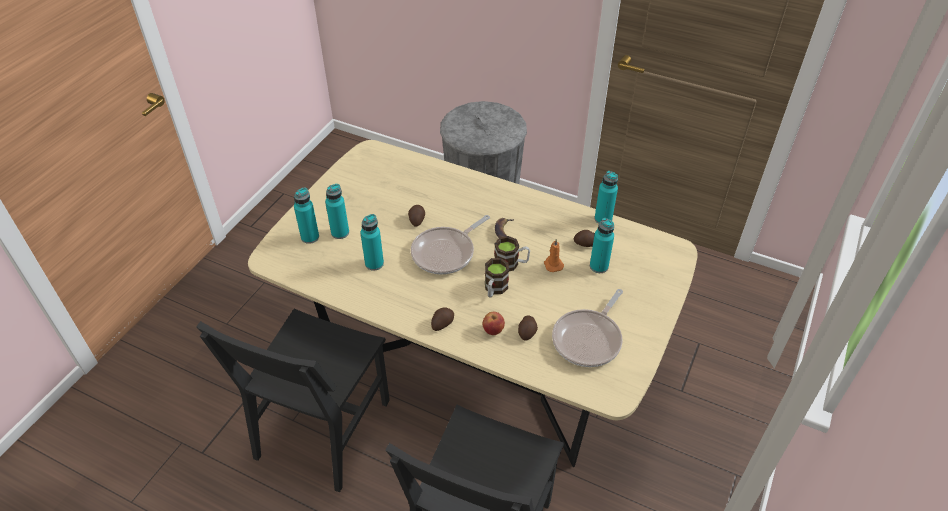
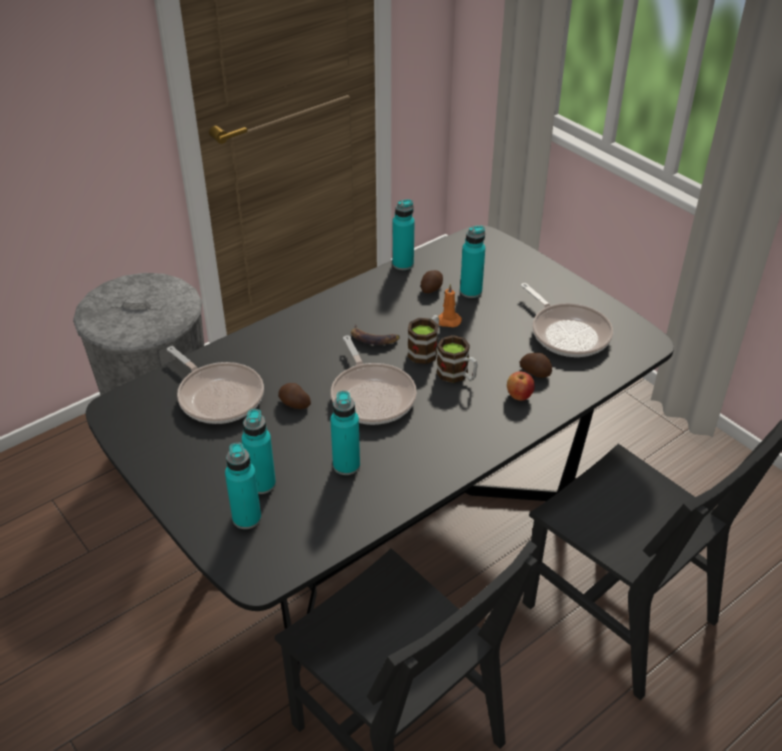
camera: 65 degrees left, 5 degrees down
beige dining table [248,140,698,467] -> black dining table [86,225,674,674]
potato [431,307,454,331] -> none
none -> frying pan [167,346,264,424]

